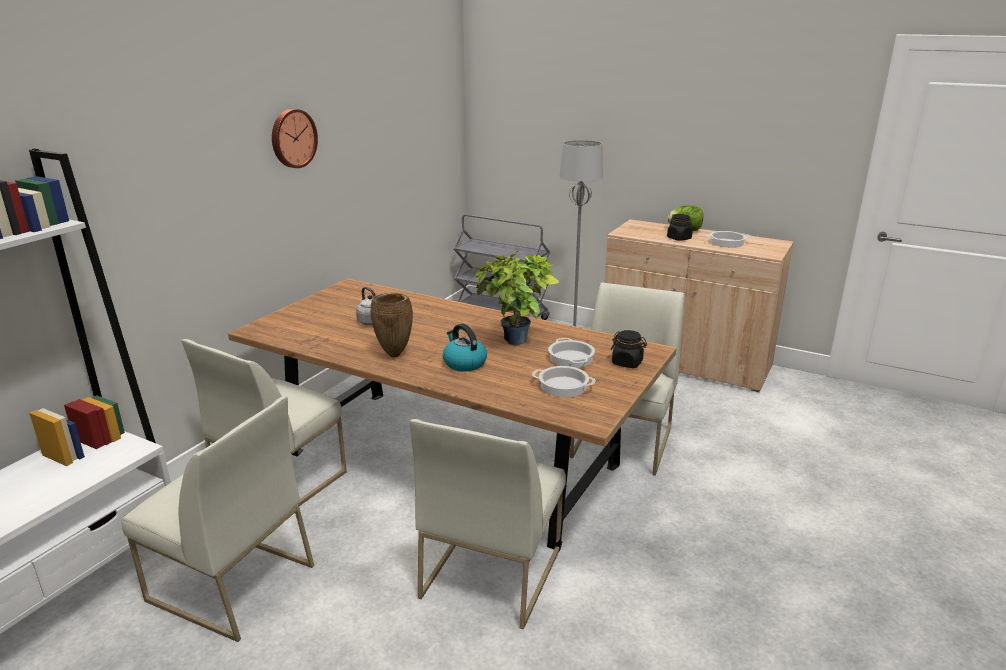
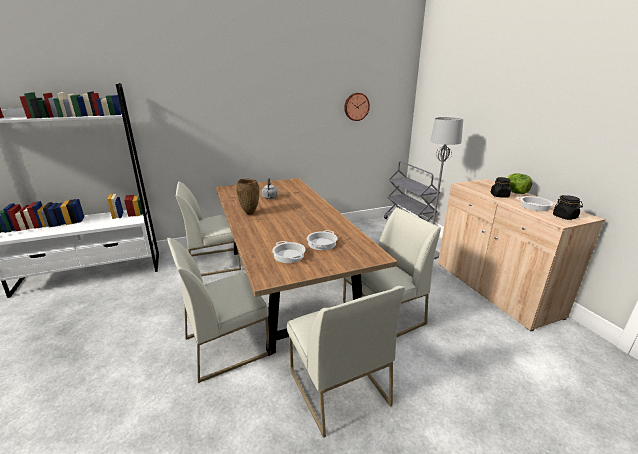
camera: 40 degrees right, 0 degrees up
white chair [122,396,314,642] -> white chair moved to [287,286,405,438]
wall clock [272,109,318,168] -> wall clock moved to [344,93,370,121]
kettle [443,324,487,371] -> none
potted plant [475,251,559,345] -> none
black jar [611,330,647,368] -> black jar moved to [553,195,583,220]

